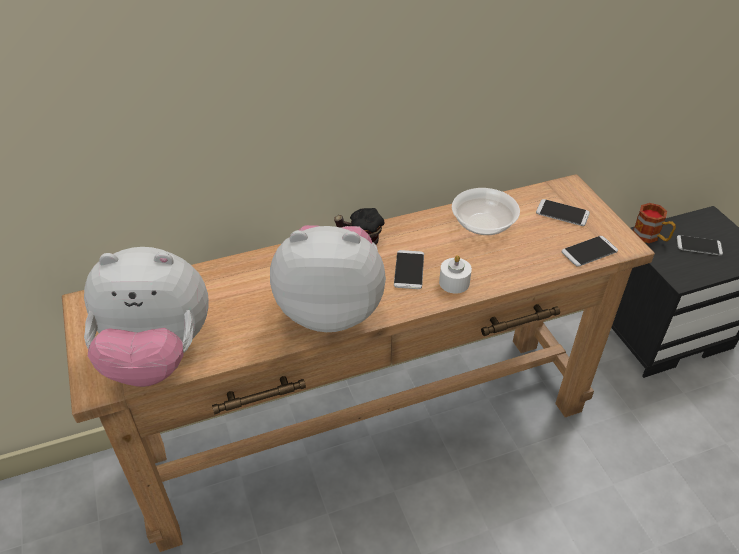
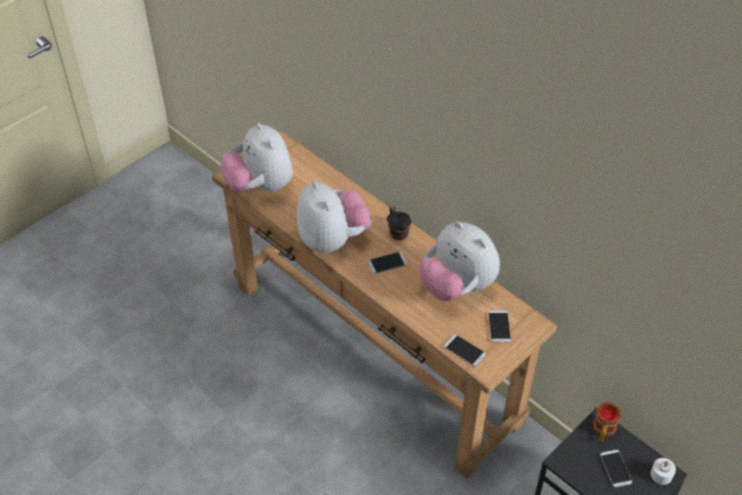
camera: 65 degrees right, 5 degrees up
white candle [439,255,472,294] -> white candle moved to [651,458,676,485]
bowl [452,188,520,235] -> plush toy [419,221,500,301]

